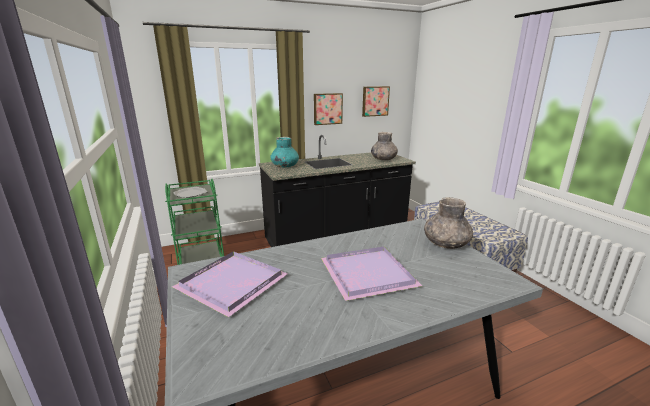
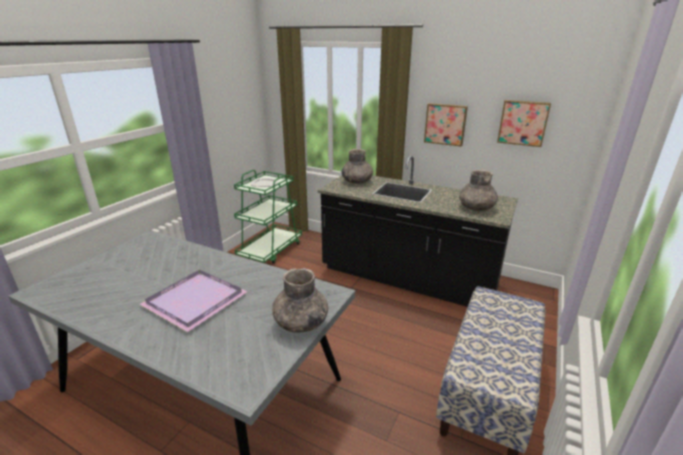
camera: 50 degrees right, 5 degrees up
purple tray [172,251,288,317] -> none
turquoise vase [270,137,299,167] -> grey vase [341,149,373,184]

